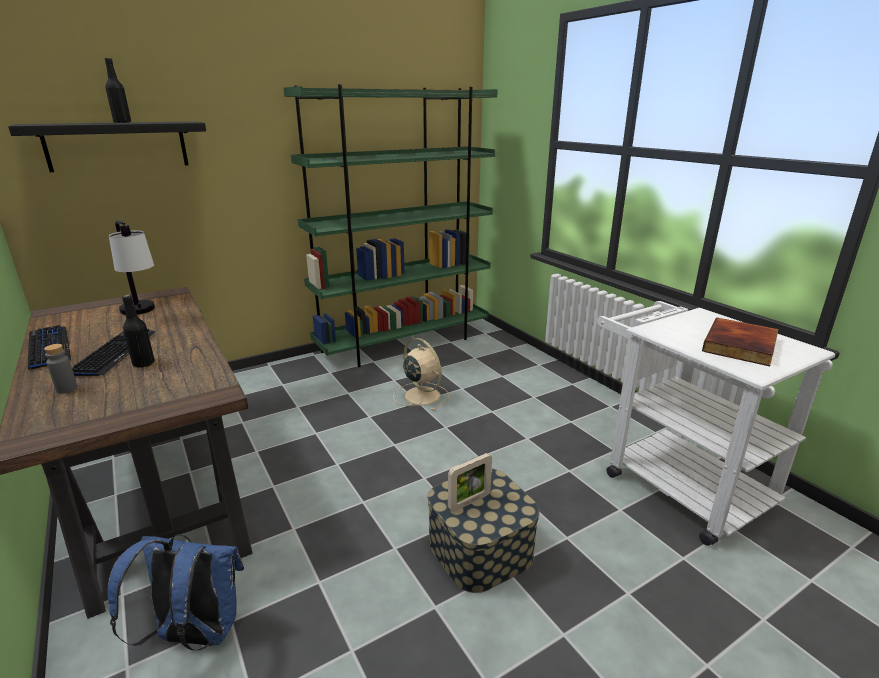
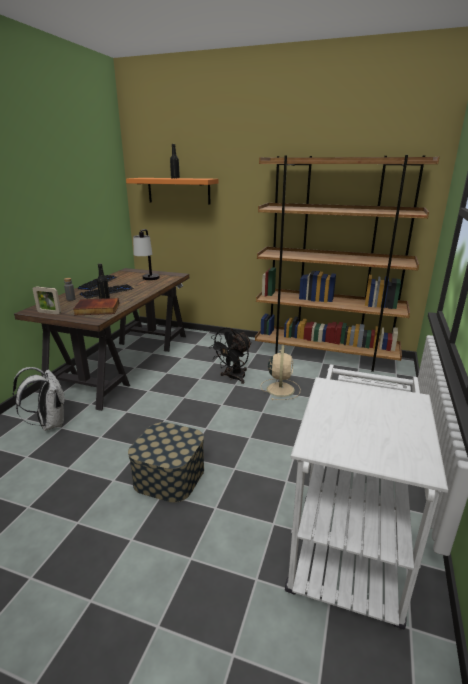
camera: 50 degrees right, 0 degrees up
black shelf [8,121,206,172] -> orange shelf [126,178,218,204]
blue backpack [107,534,244,650] -> white backpack [13,367,65,431]
green bookcase [284,84,498,367] -> brown bookcase [255,155,440,372]
picture frame [448,453,492,512] -> picture frame moved to [33,286,61,315]
book [702,318,778,366] -> book moved to [73,298,119,315]
none -> black fan [210,328,252,384]

